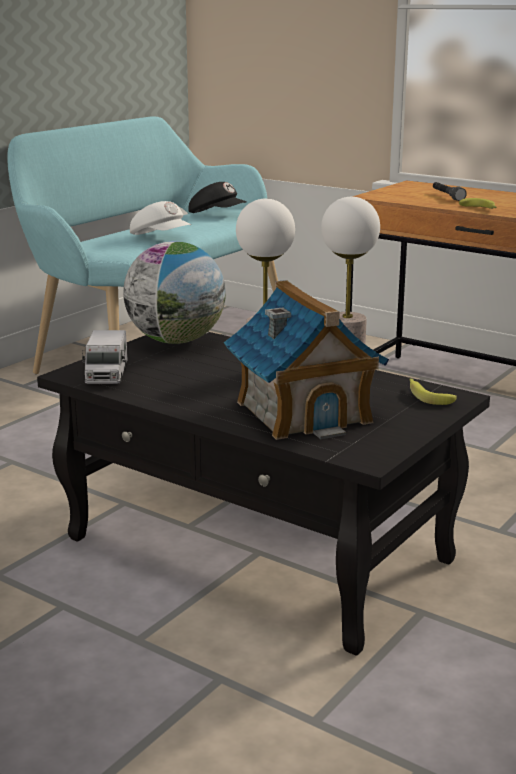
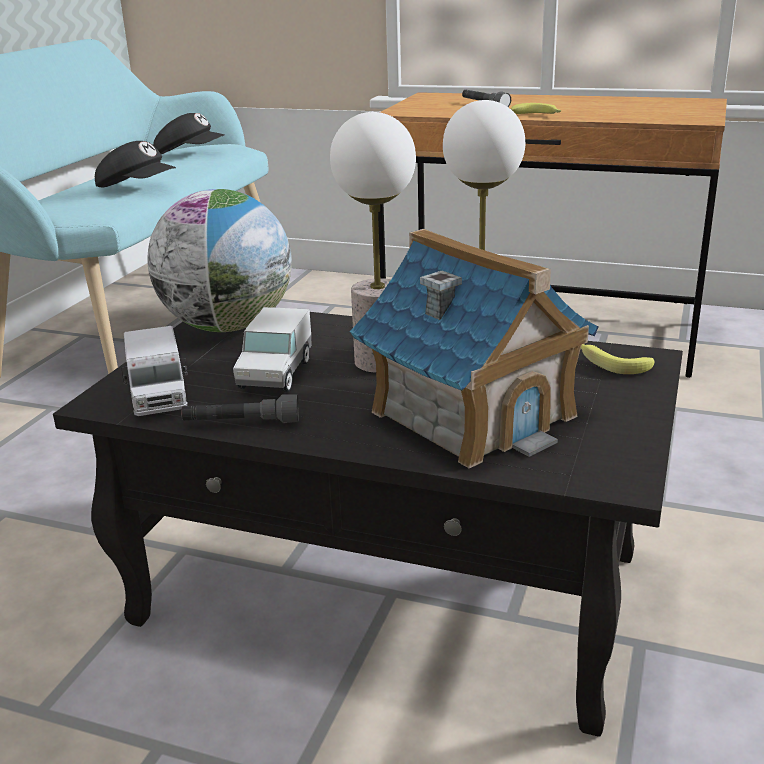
camera: 15 degrees left, 5 degrees up
white cap [130,201,191,235] -> black cap [95,141,176,187]
none -> grey flashlight [181,394,299,423]
none -> toy truck [233,307,311,392]

